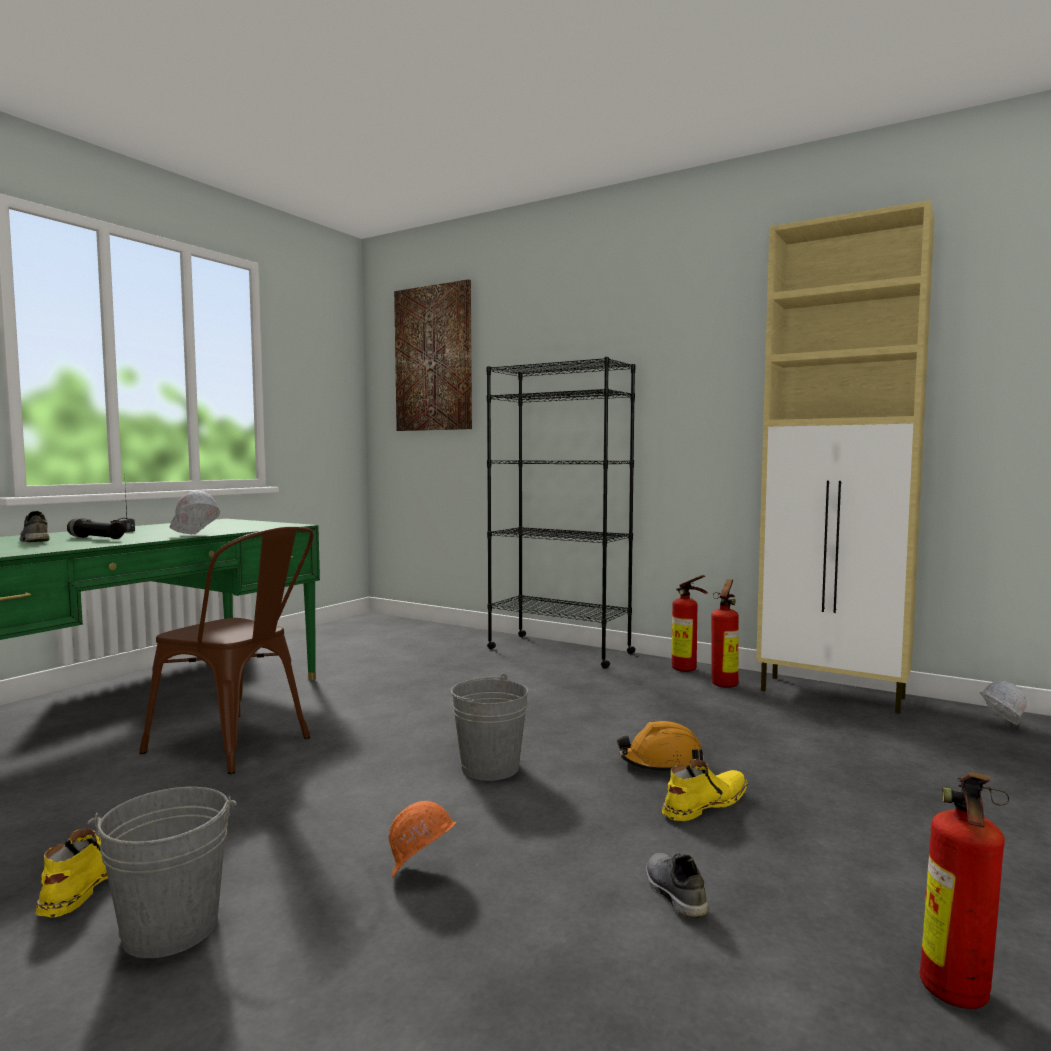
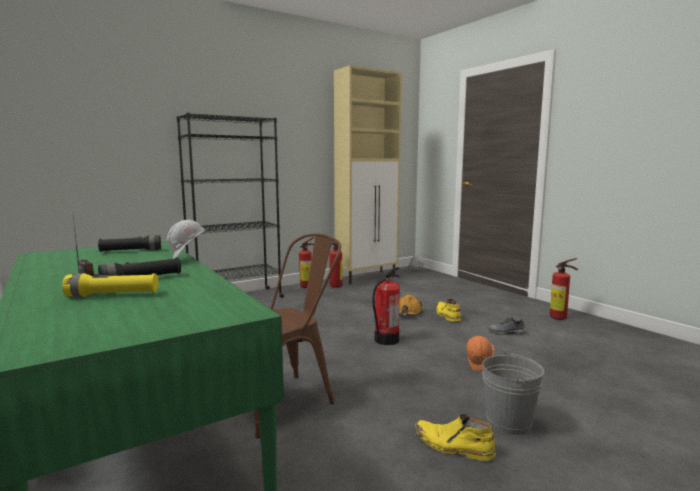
camera: 65 degrees left, 5 degrees up
grey shoe [20,511,50,542] -> yellow flashlight [62,273,159,297]
picture [394,279,472,431] -> none
grey bucket [451,674,528,781] -> fire extinguisher [373,267,400,345]
none -> black flashlight [98,235,161,252]

